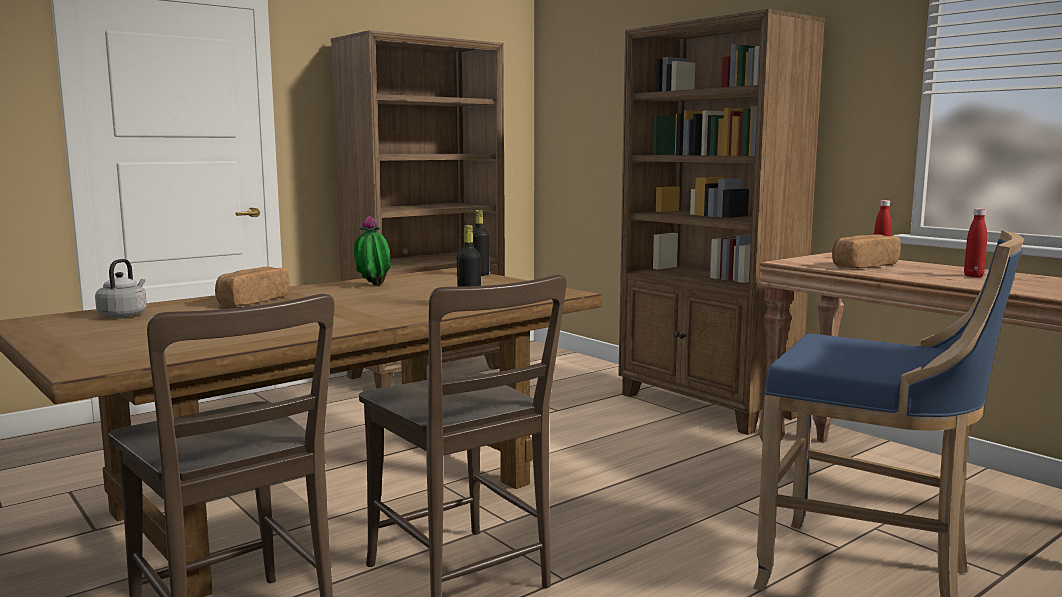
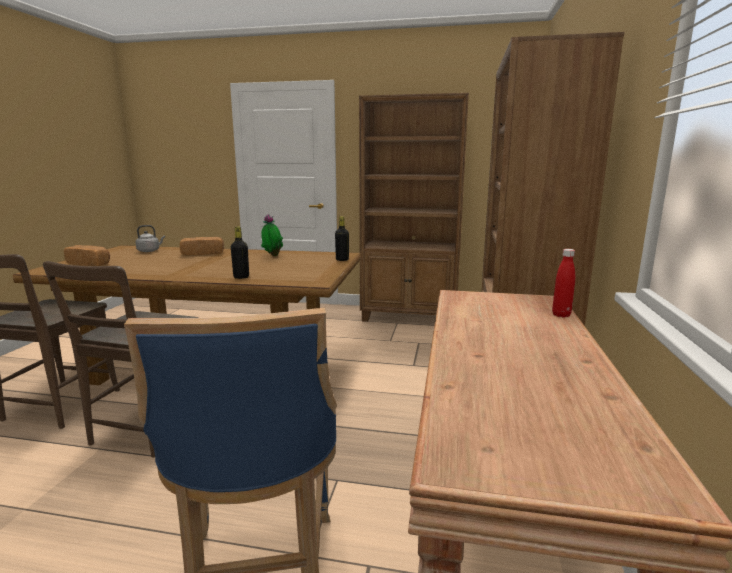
camera: 50 degrees right, 5 degrees up
bread [832,234,901,268] -> bread moved to [64,245,110,266]
red bottle [964,208,987,277] -> none

